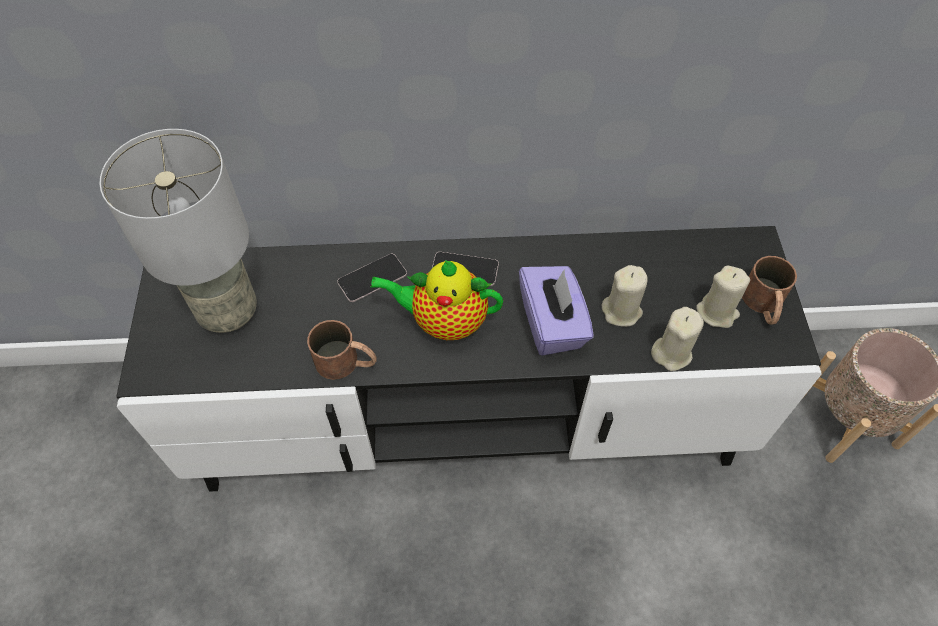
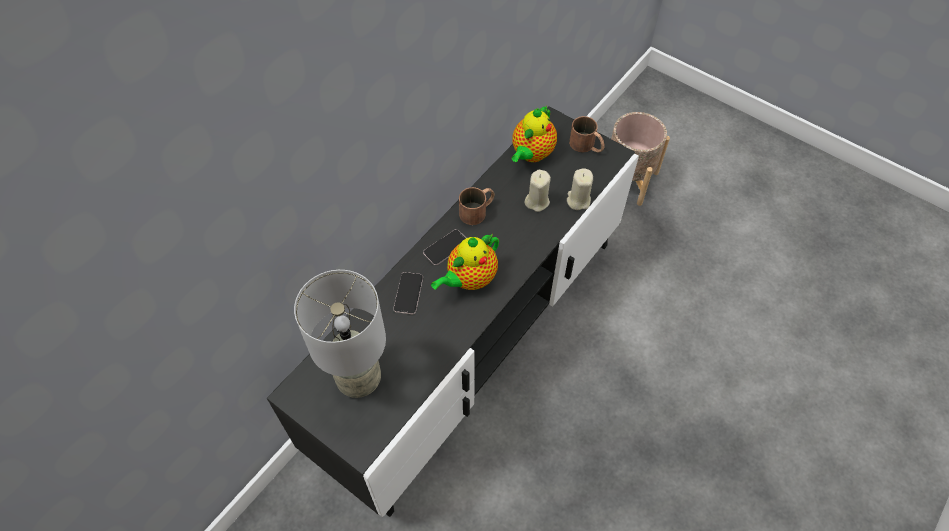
camera: 50 degrees left, 0 degrees up
brown mug [307,320,377,380] -> brown mug moved to [459,187,495,225]
purple tissue box [519,266,594,356] -> none
beige candle [696,266,750,328] -> none
none -> teapot [511,105,557,162]

